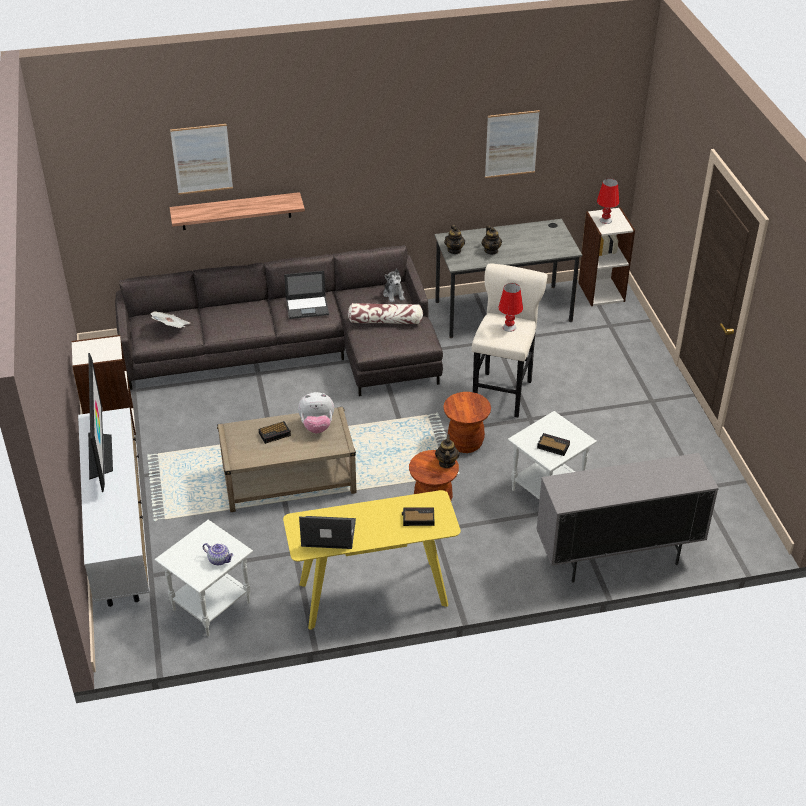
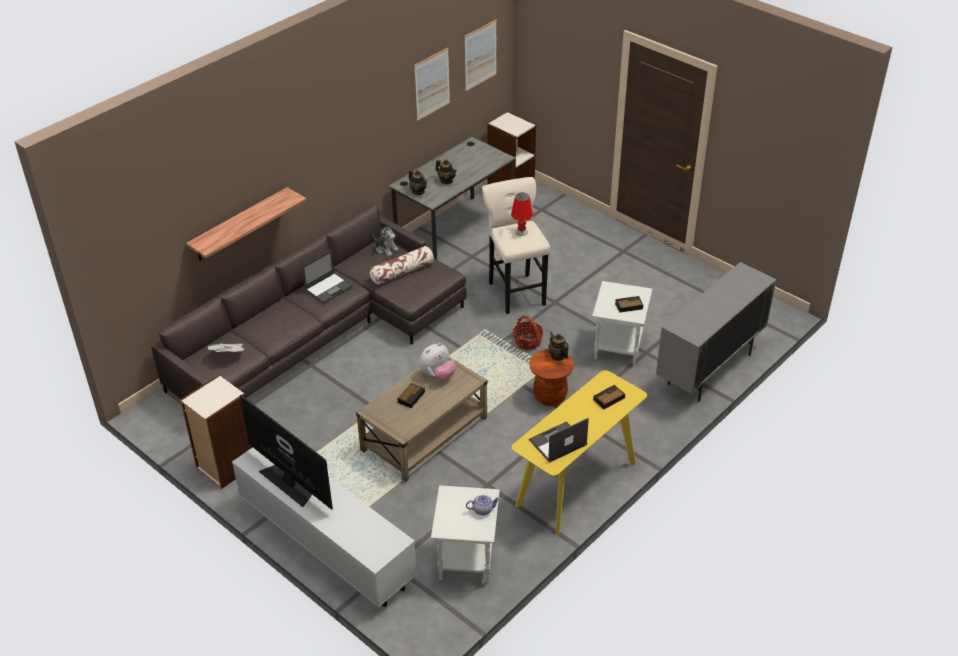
camera: 35 degrees left, 0 degrees up
picture [170,124,233,195] -> picture moved to [464,20,497,91]
brown stool [443,392,491,453] -> basket [513,315,543,350]
red table lamp [597,179,619,224] -> none

